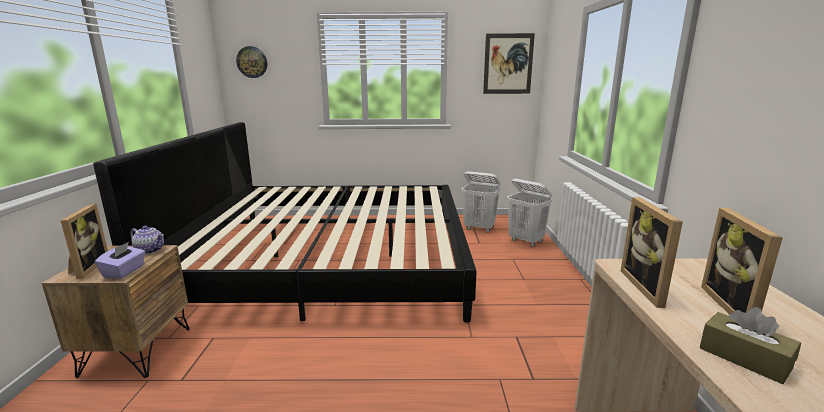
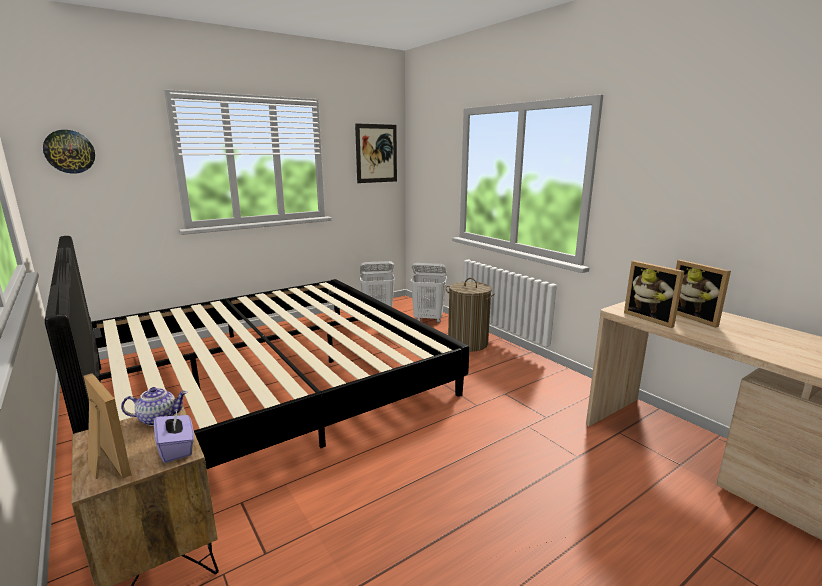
camera: 35 degrees left, 0 degrees up
brown tissue box [699,307,801,384] -> none
none -> laundry basket [446,278,495,352]

